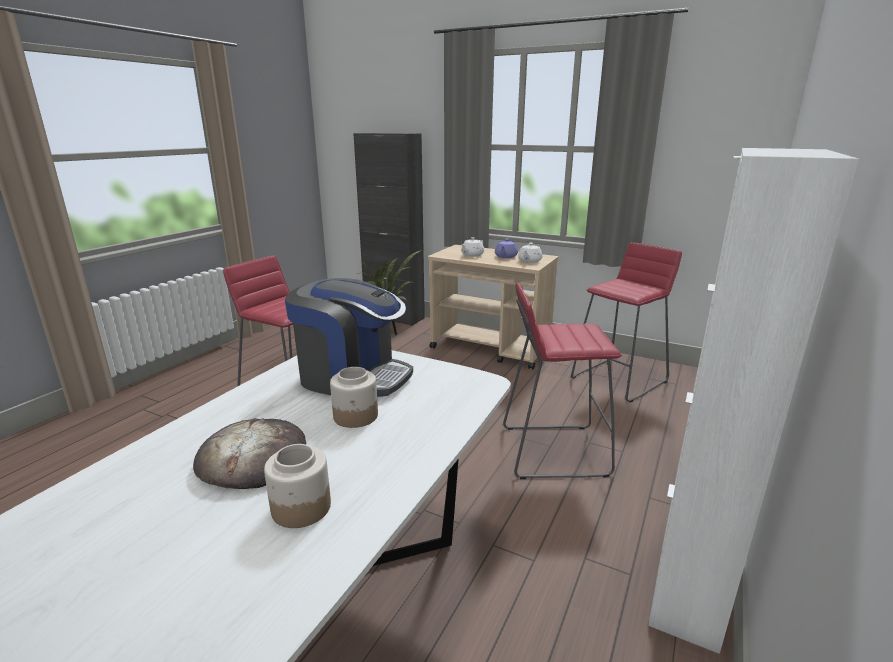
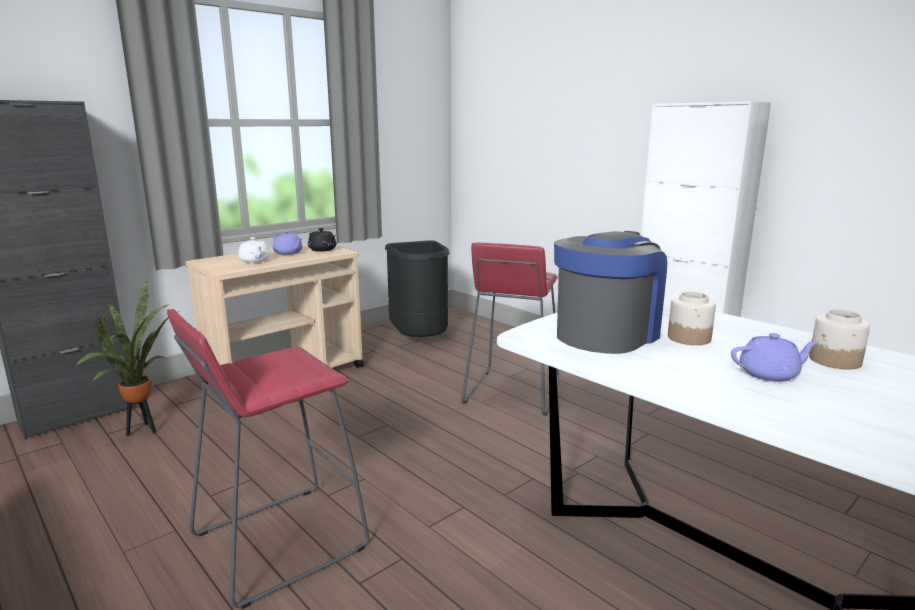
camera: 70 degrees left, 5 degrees down
bread [193,418,306,489] -> purple teapot [731,333,819,382]
white teapot [518,243,542,263] -> black teapot [308,228,336,252]
red stool [571,242,682,402] -> black trash can [385,240,450,337]

